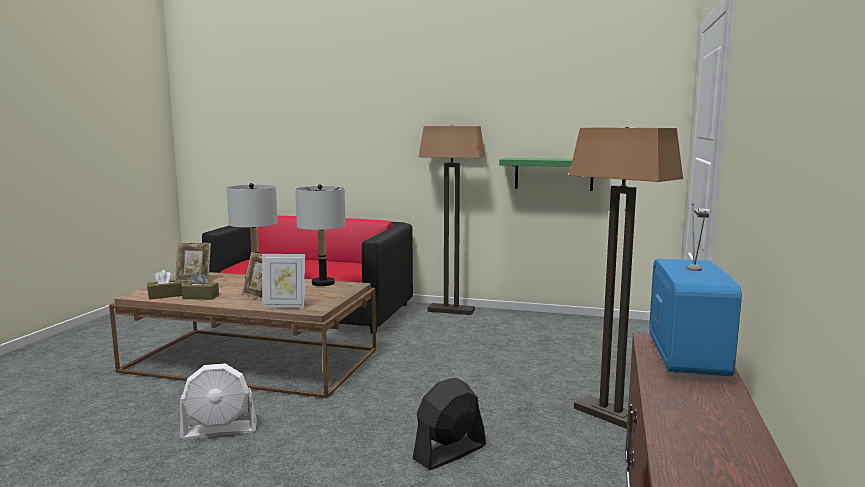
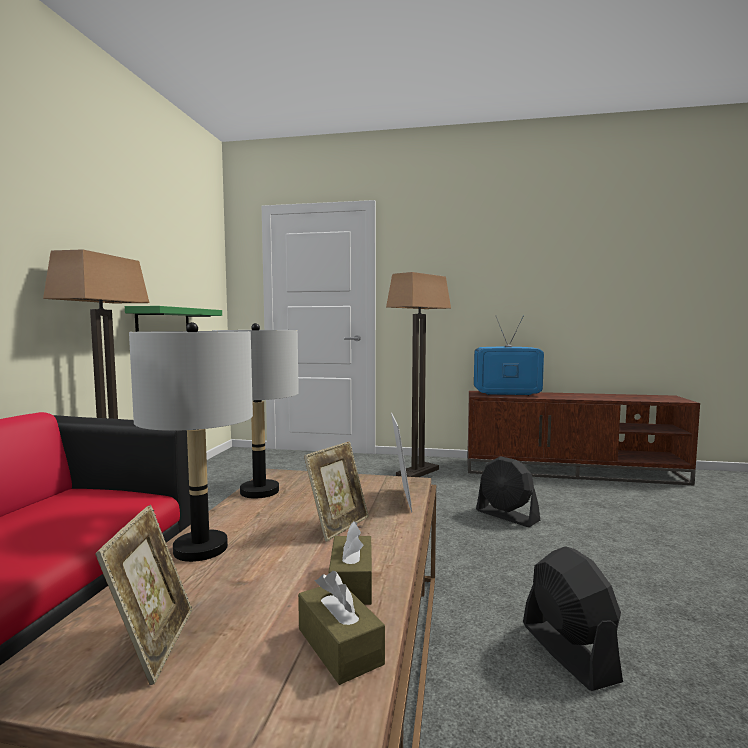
camera: 95 degrees left, 5 degrees down
white fan [180,364,257,439] -> black fan [523,546,623,691]

